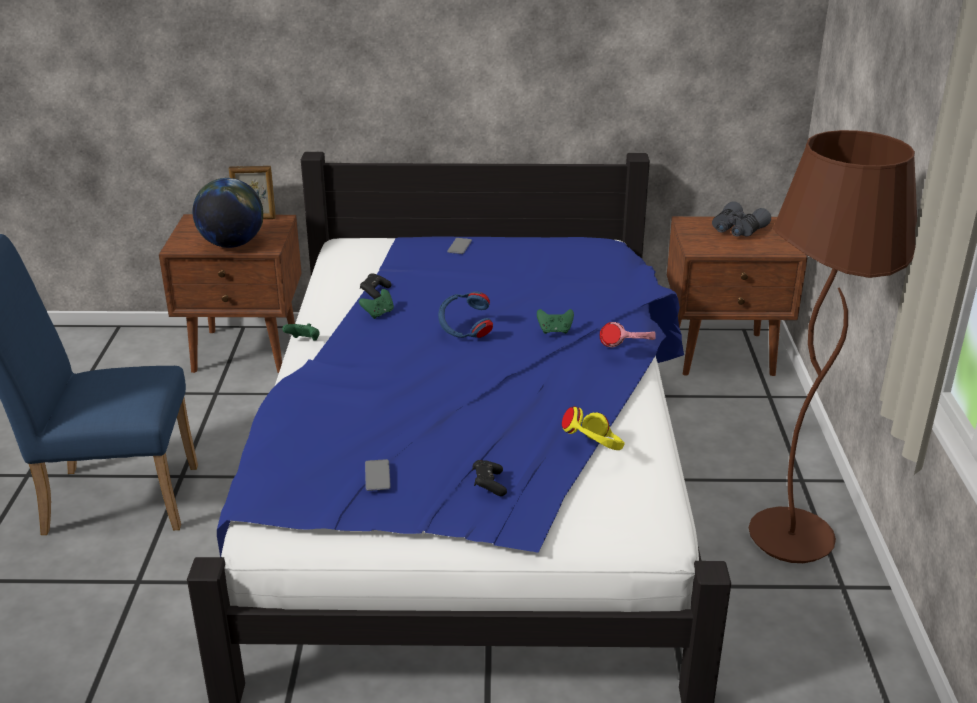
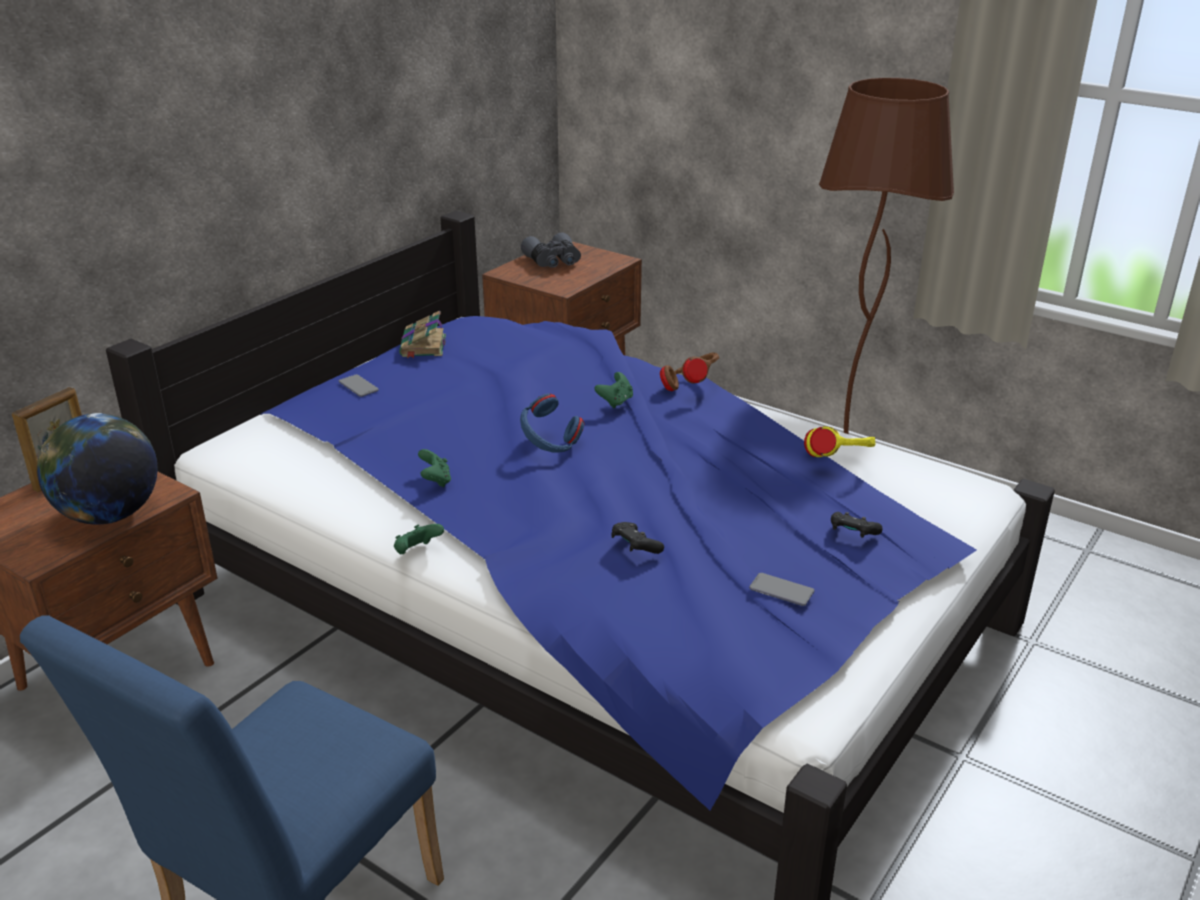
camera: 55 degrees left, 0 degrees up
black game controller [360,273,392,299] -> black game controller moved to [612,522,664,554]
pink headphones [600,322,656,347] -> brown headphones [660,352,719,391]
none -> book [399,310,446,358]

